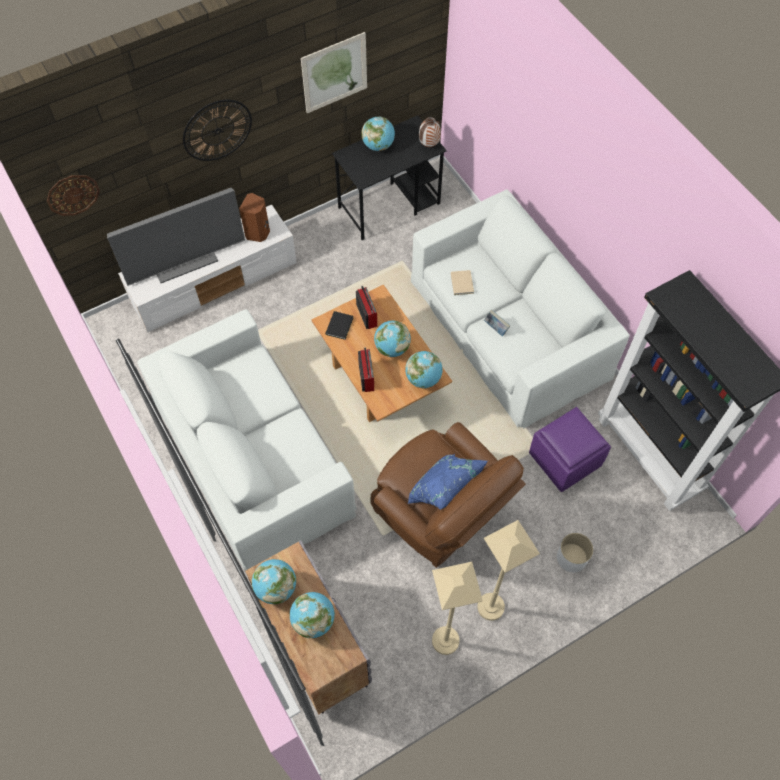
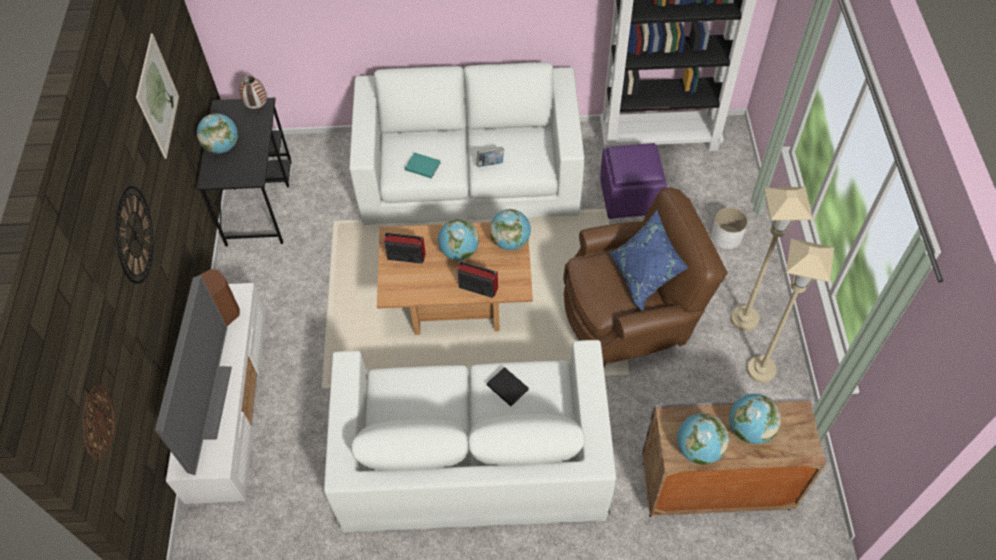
camera: 60 degrees left, 5 degrees down
black book [326,311,353,340] -> black book moved to [487,367,529,406]
beige book [451,270,474,295] -> turquoise book [405,152,440,178]

